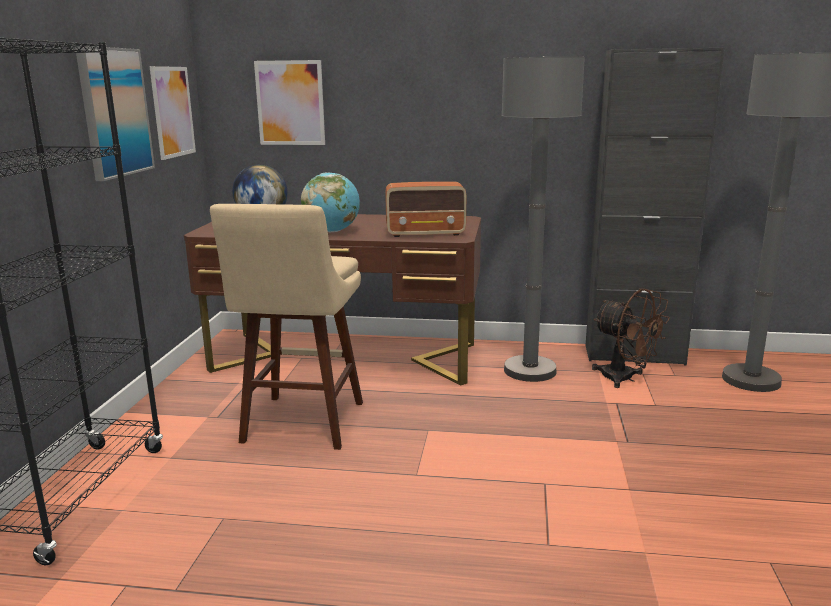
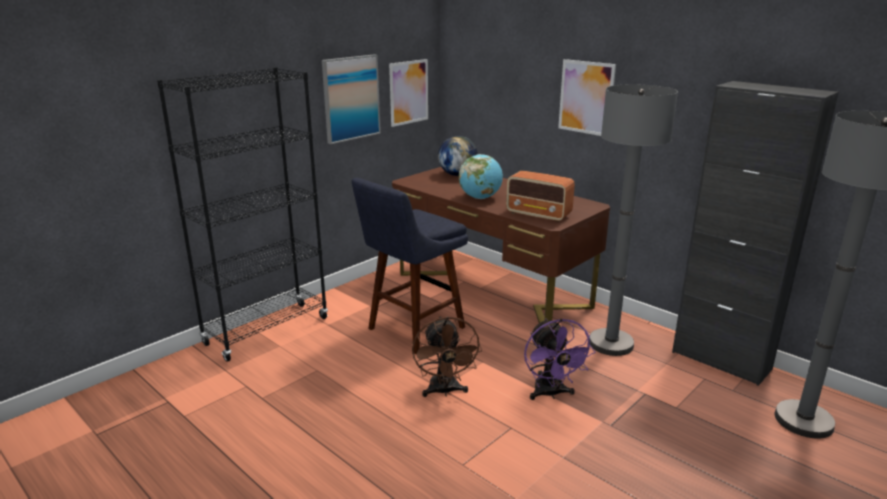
camera: 35 degrees right, 5 degrees up
beige stool [210,204,363,450] -> blue stool [351,178,468,354]
picture [254,60,325,145] -> picture moved to [558,59,616,136]
brown fan [592,288,670,388] -> brown fan moved to [412,316,482,397]
none -> purple fan [524,318,595,400]

